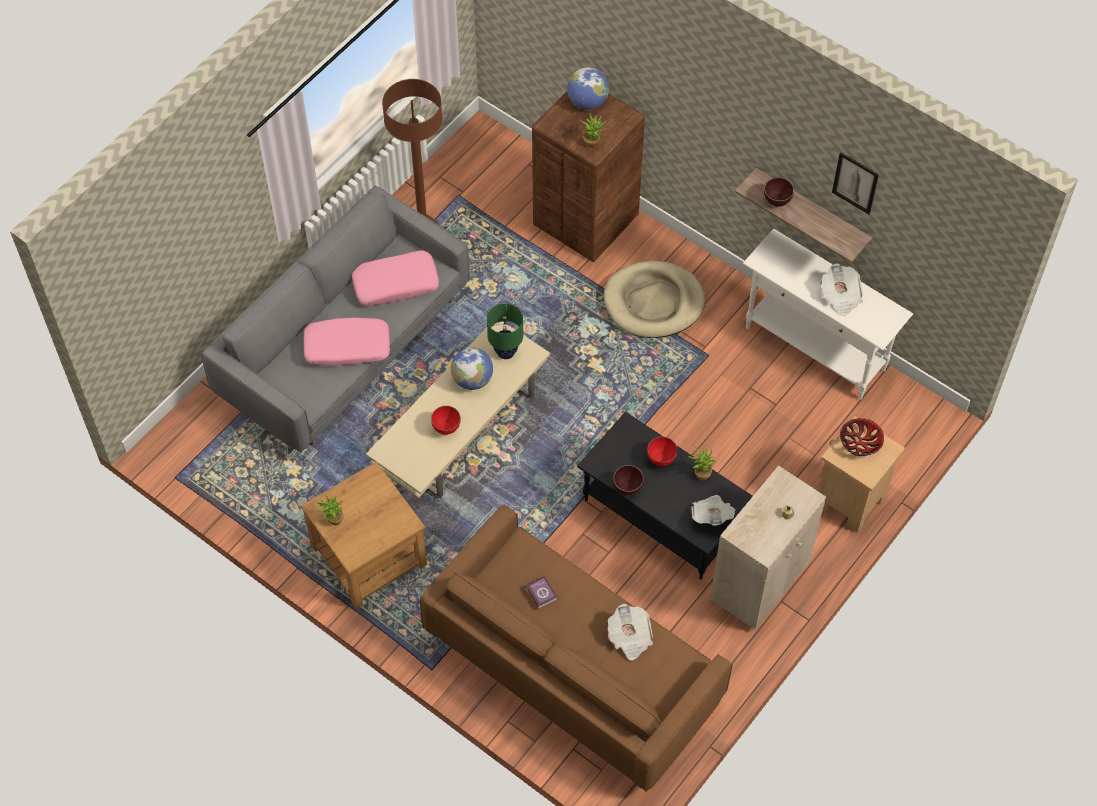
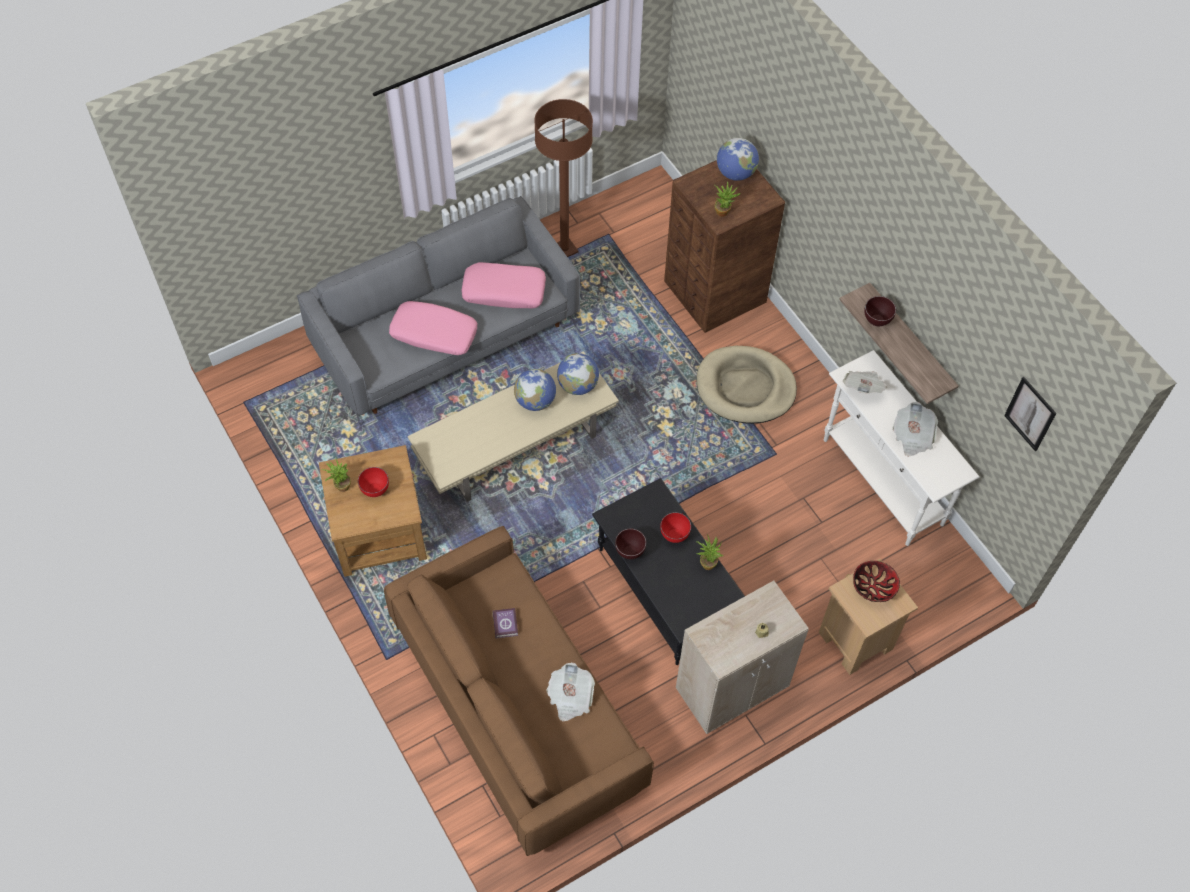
camera: 20 degrees right, 0 degrees up
red bowl [431,406,461,435] -> red bowl moved to [358,467,389,497]
green table lamp [487,304,523,359] -> globe [557,353,599,395]
newspaper [691,495,736,526] -> newspaper moved to [843,371,887,393]
picture [832,152,879,214] -> picture moved to [1004,377,1056,451]

